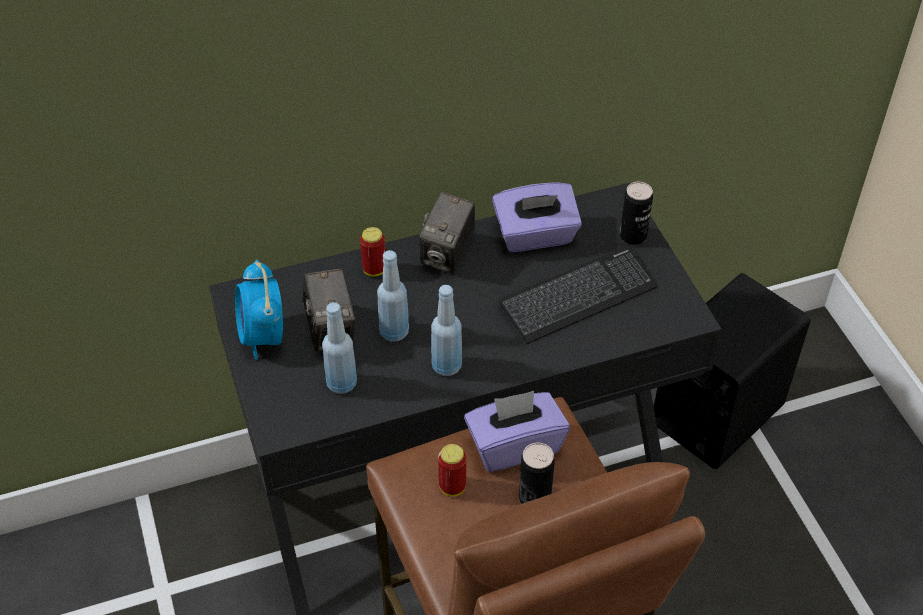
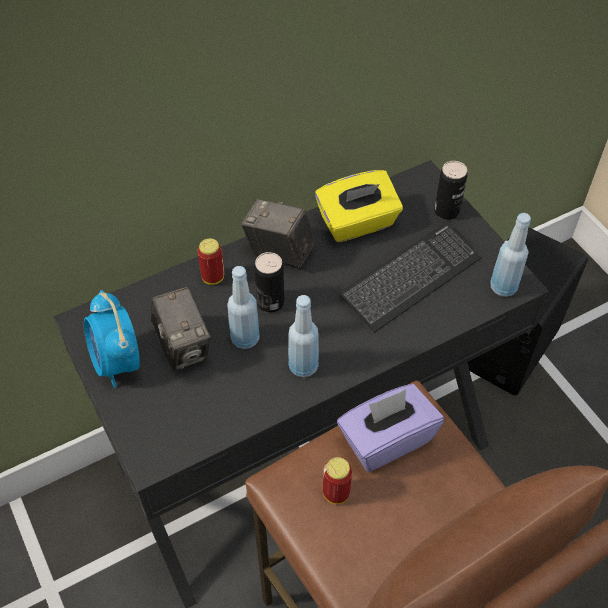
camera: 10 degrees left, 5 degrees up
blue bottle [322,302,357,394] -> blue bottle moved to [490,213,531,297]
camera [419,192,475,274] -> camera turned 105 degrees clockwise [241,199,316,267]
purple tissue box [492,182,582,252] -> yellow tissue box [315,170,403,242]
can [519,443,555,504] -> can moved to [254,252,284,313]

